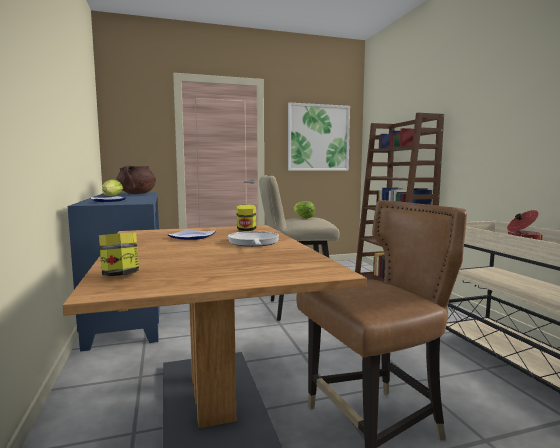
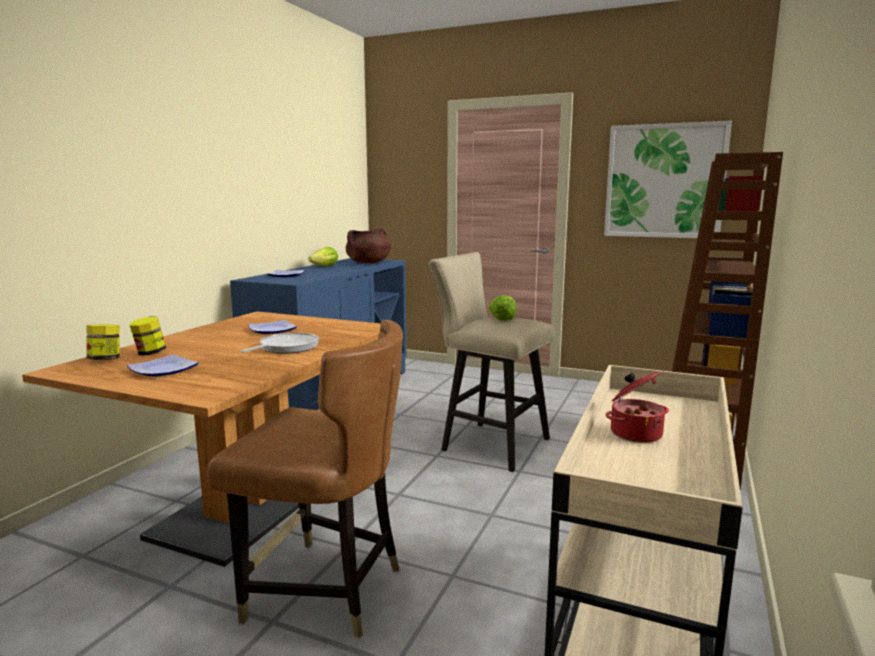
camera: 40 degrees right, 5 degrees up
jar [236,204,256,231] -> jar moved to [130,317,166,355]
none -> plate [127,354,199,377]

